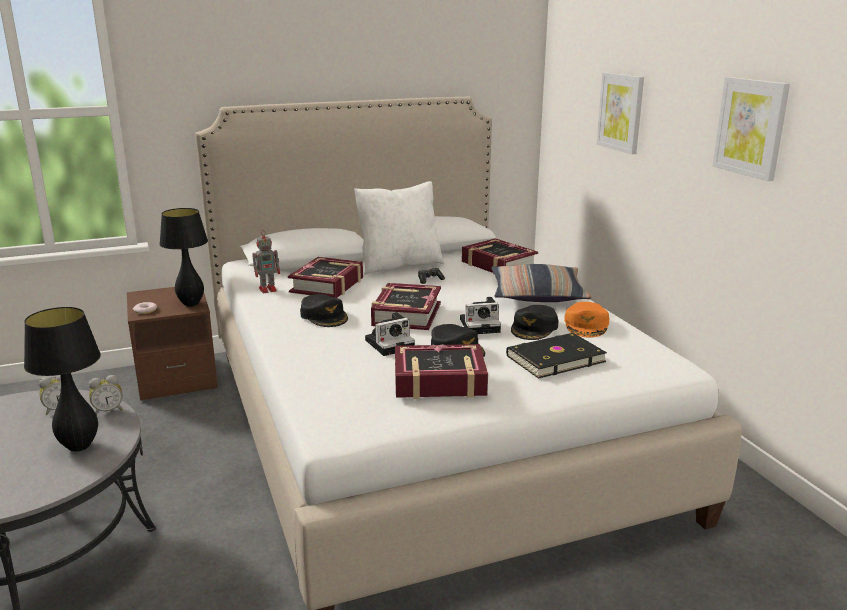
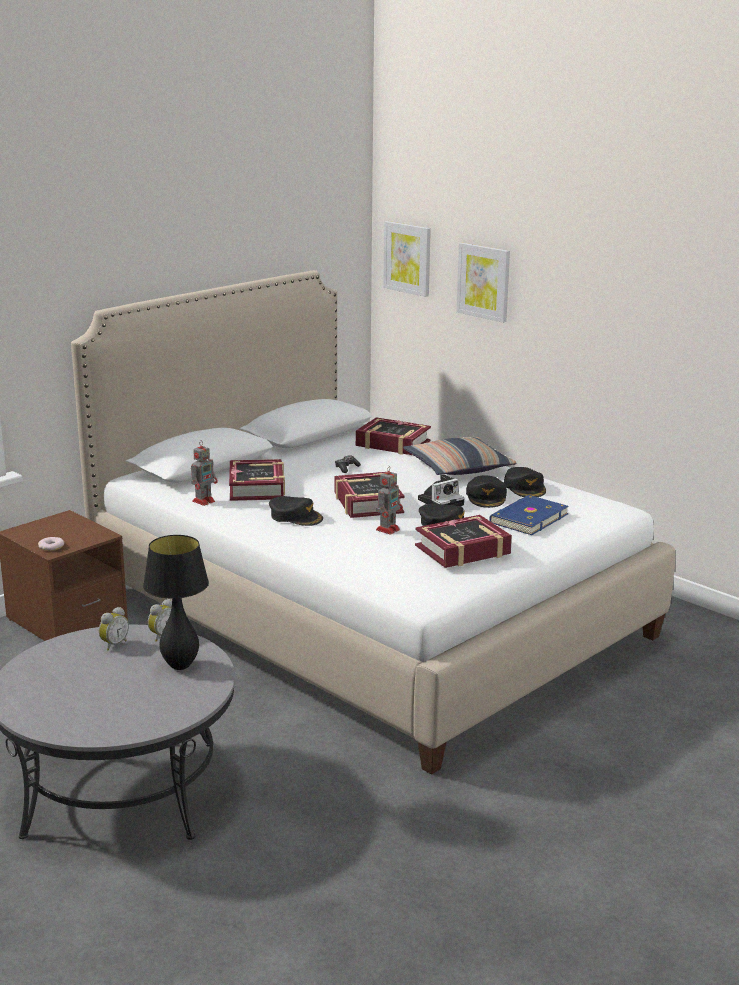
camera: 25 degrees left, 0 degrees up
black table lamp [159,208,208,307] -> none
white pillow [354,181,444,275] -> none
camera [365,312,415,356] -> toy robot [376,466,403,535]
black book [506,333,607,379] -> blue book [489,495,569,535]
orange cap [564,302,610,337] -> black cap [504,467,546,497]
picture [713,77,790,181] -> picture moved to [383,221,431,297]

